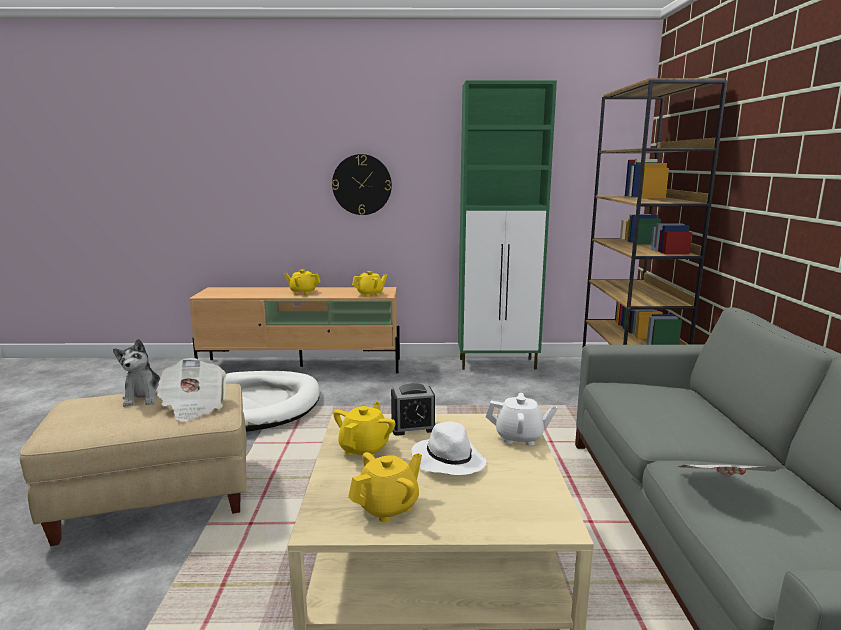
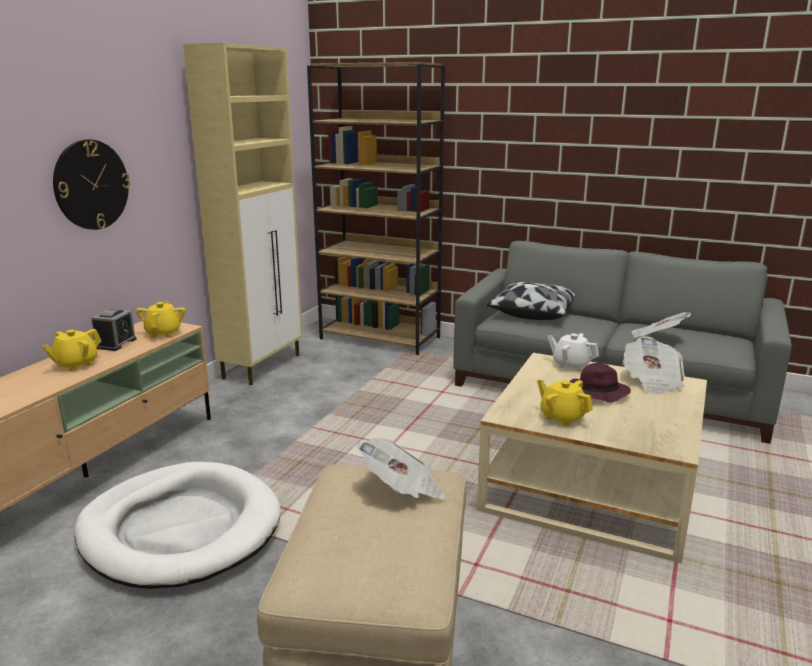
camera: 65 degrees left, 5 degrees up
plush toy [113,339,160,407] -> none
yellow teapot [348,452,422,522] -> none
alarm clock [391,383,436,436] -> alarm clock moved to [91,309,137,351]
white hat [411,421,486,475] -> purple hat [569,363,631,403]
green cabinet [458,81,557,370] -> beige cabinet [183,43,303,385]
white teapot [486,393,557,446] -> white teapot turned 90 degrees counterclockwise [547,333,599,371]
none -> pillow [487,282,575,320]
none -> newspaper [623,336,685,395]

